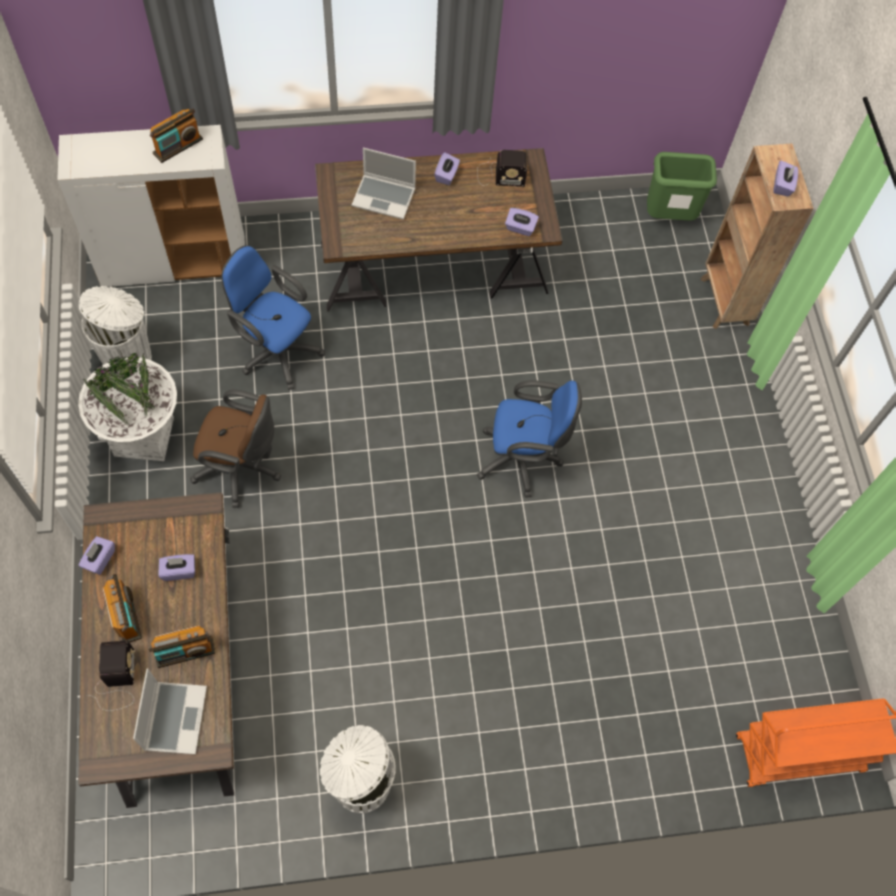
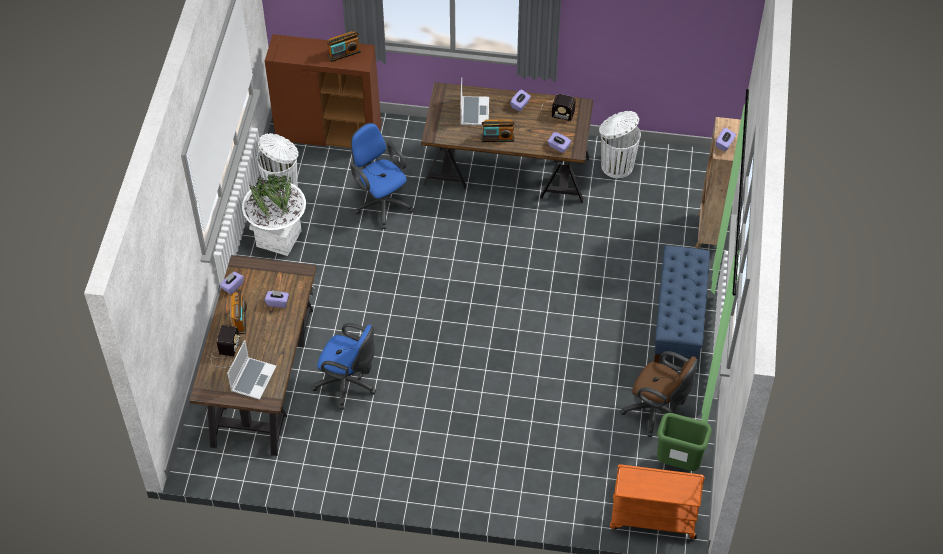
camera: 20 degrees right, 10 degrees down
white cabinet [57,125,245,287] -> brown cabinet [265,34,381,148]
radio [149,625,215,668] -> radio moved to [481,119,515,142]
brown office chair [190,389,281,508] -> brown office chair moved to [620,351,698,437]
white trash can [320,725,396,813] -> white trash can moved to [599,111,641,178]
laptop [352,148,416,219] -> laptop turned 120 degrees counterclockwise [460,78,489,125]
blue office chair [477,380,582,498] -> blue office chair moved to [312,323,376,410]
green trash can [647,152,717,221] -> green trash can moved to [657,413,712,471]
none -> blue bench [654,246,710,363]

